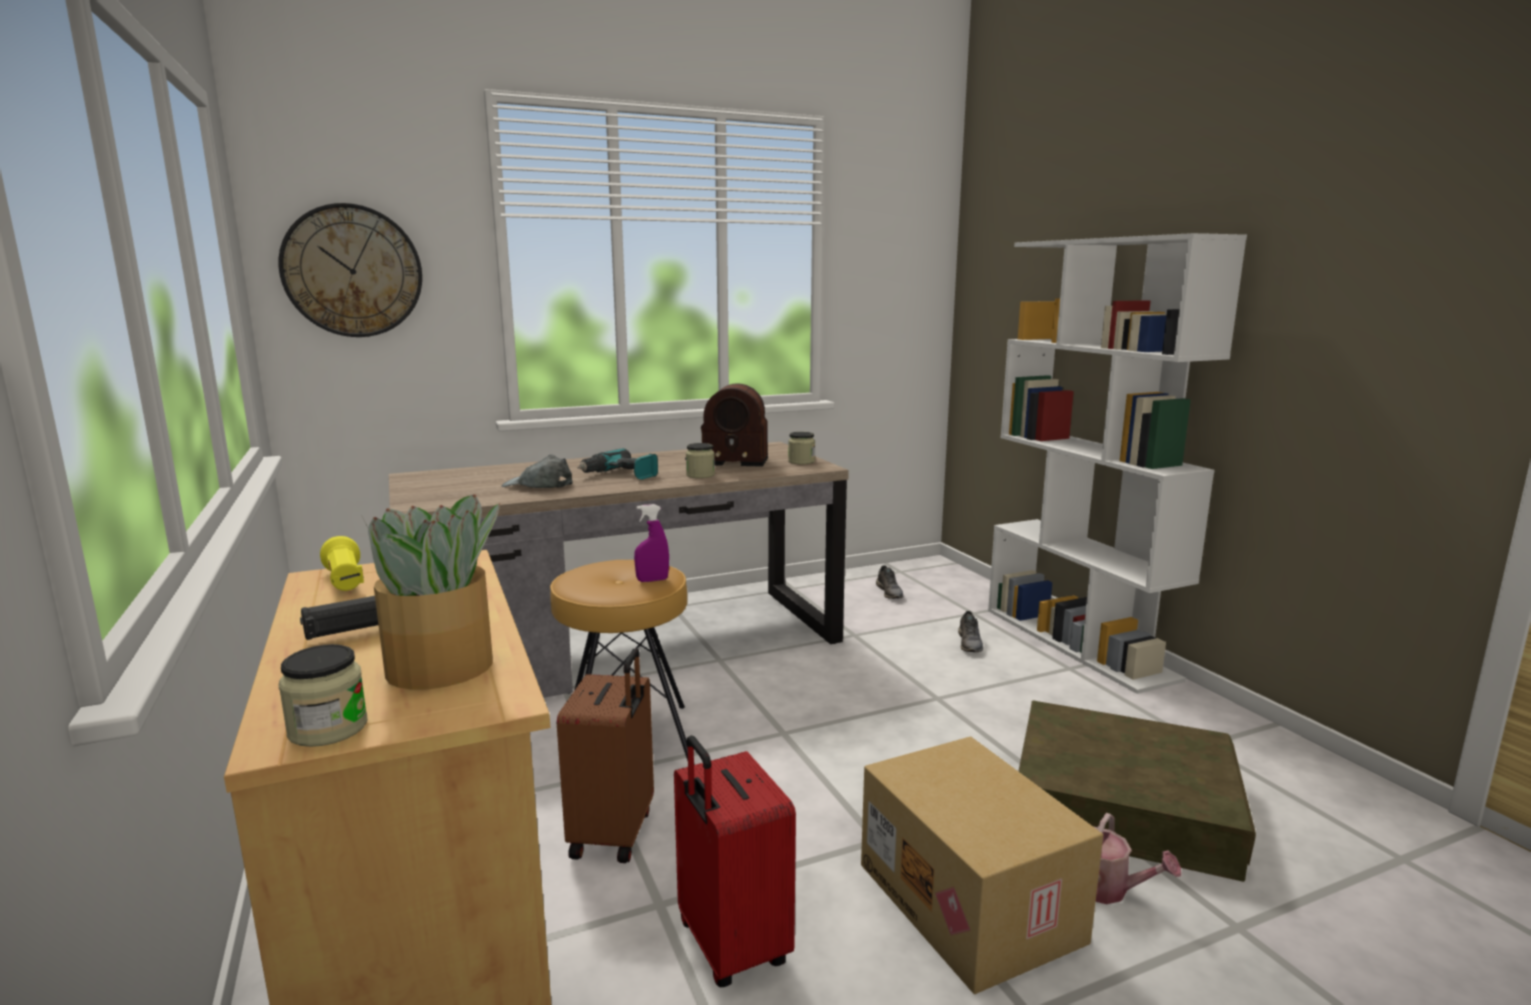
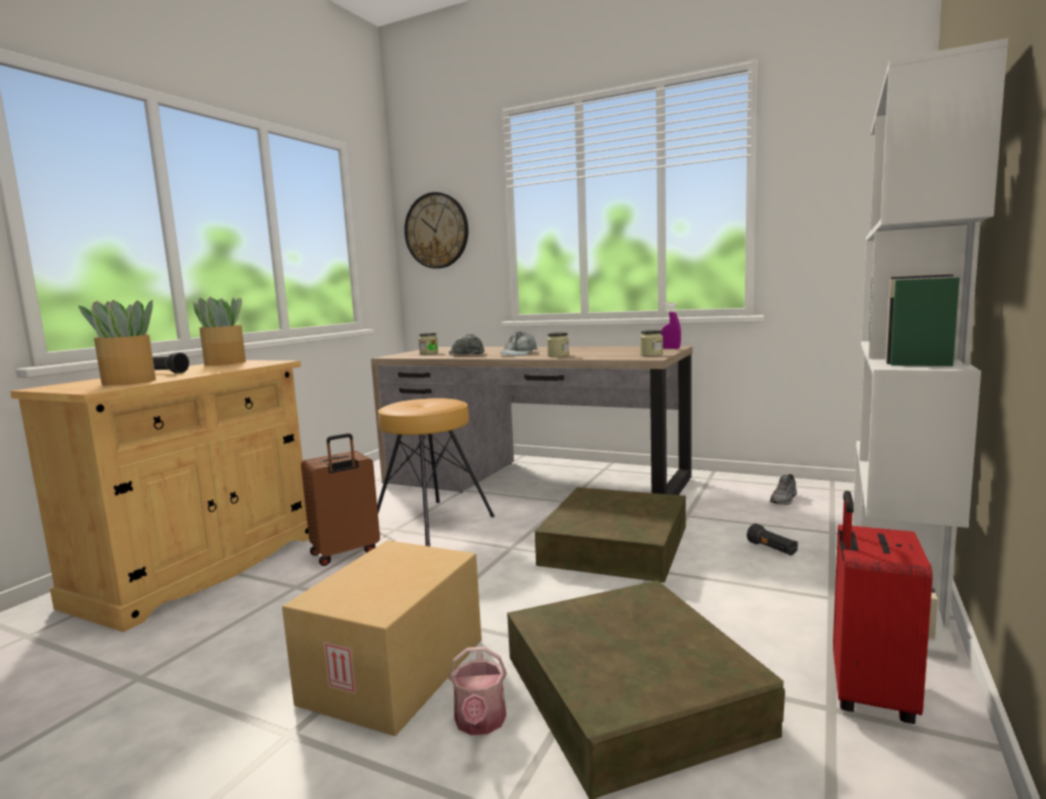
camera: 50 degrees right, 5 degrees down
jar [279,644,368,747] -> jar moved to [419,333,438,354]
yellow flashlight [320,536,364,591] -> potted plant [194,297,246,366]
power drill [577,448,658,480] -> grey cap [500,331,537,356]
purple spray bottle [634,504,669,582] -> purple spray bottle moved to [661,303,681,349]
red suitcase [674,735,796,987] -> red suitcase moved to [833,491,933,724]
radio [685,383,768,467] -> none
grey shoe [958,611,983,652] -> black flashlight [747,523,798,556]
none -> brown storage box [535,487,686,583]

